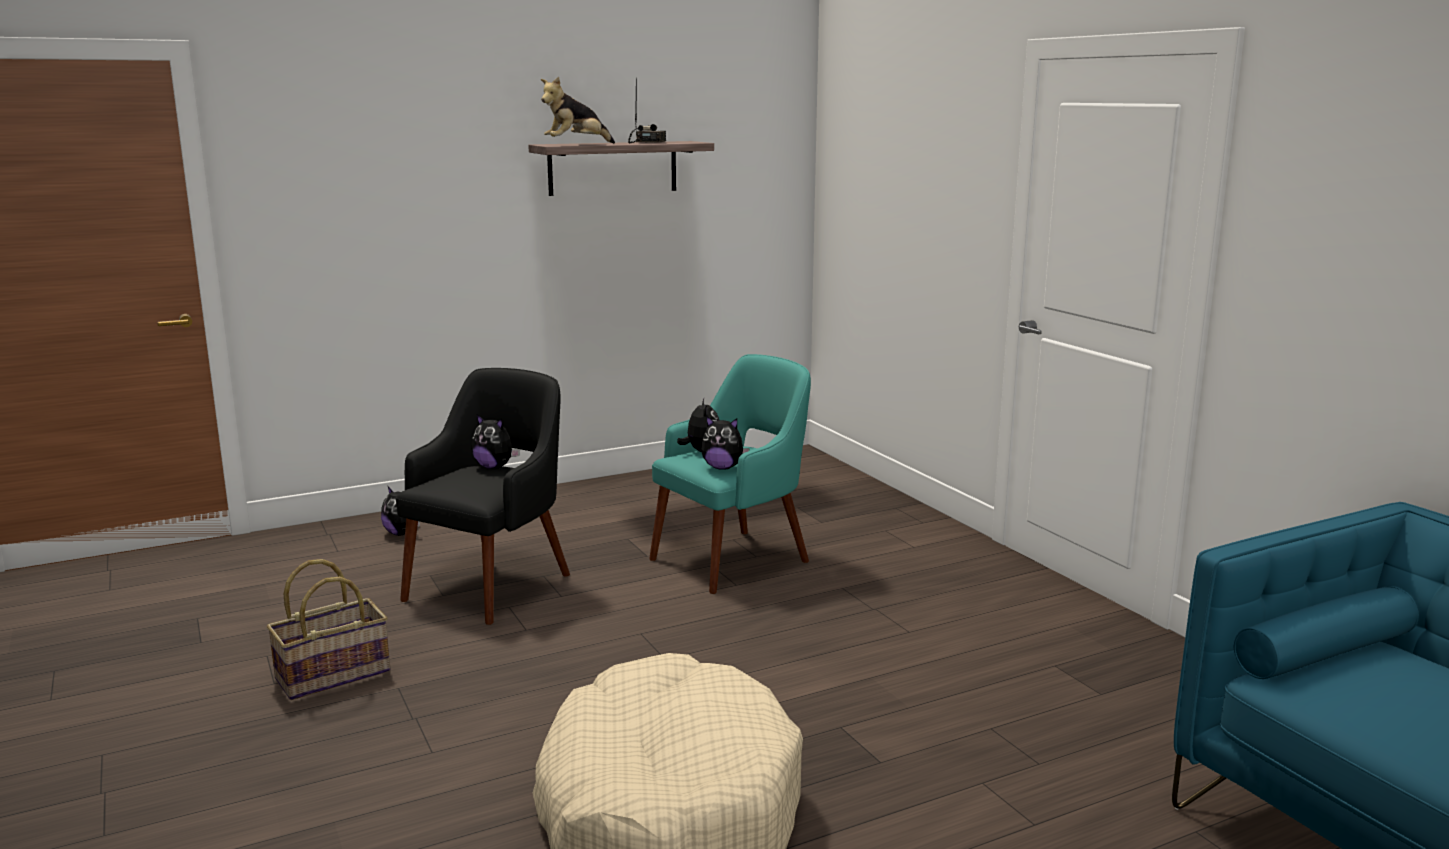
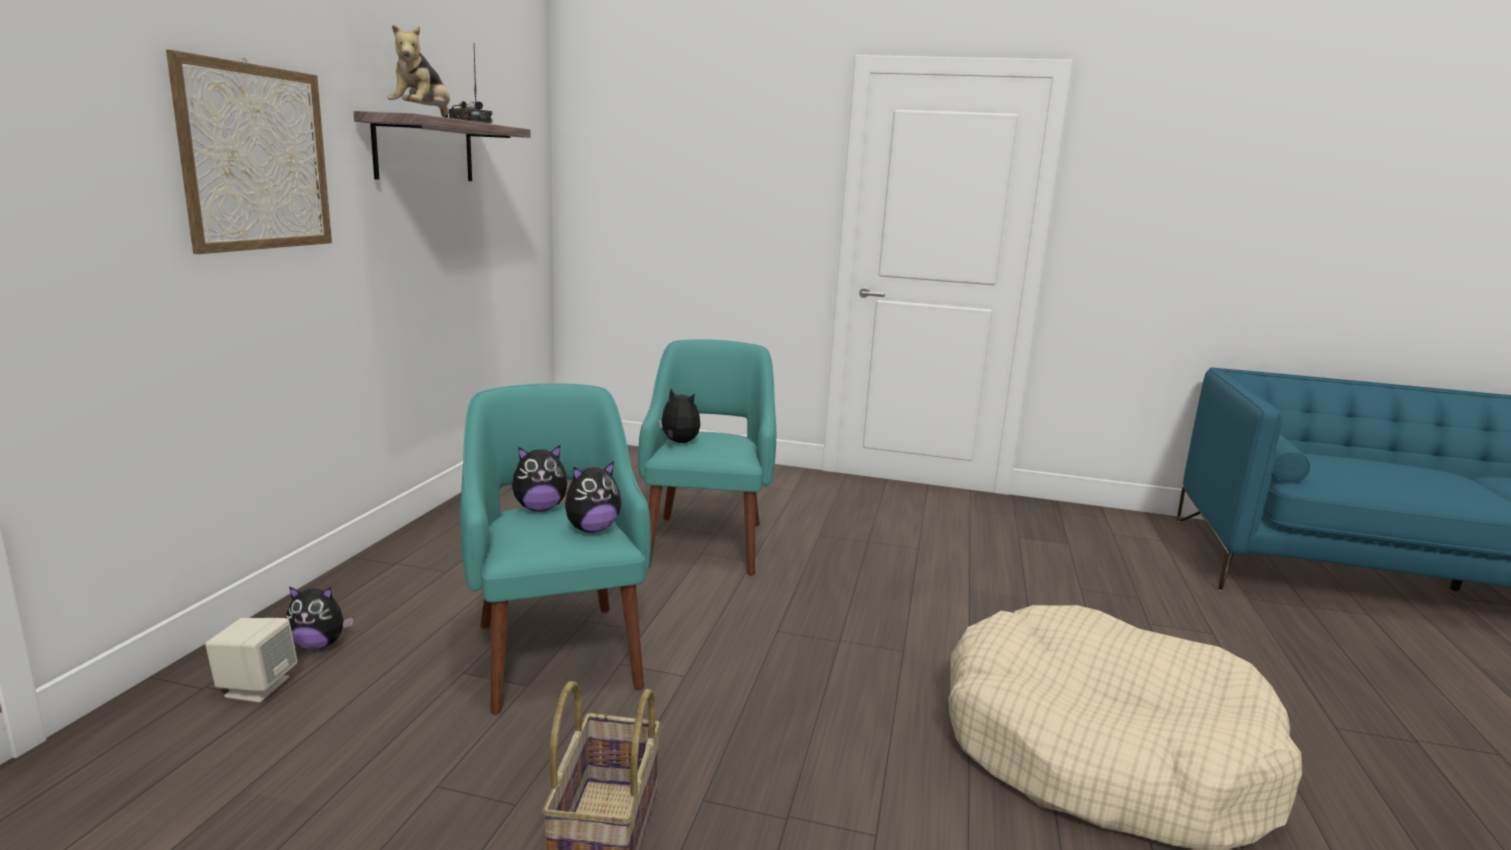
camera: 50 degrees left, 0 degrees up
black armchair [396,368,570,625] -> turquoise armchair [460,383,651,715]
plush toy [701,416,750,470] -> plush toy moved to [565,461,621,533]
none -> picture [166,50,332,254]
none -> beige speaker [205,618,298,703]

